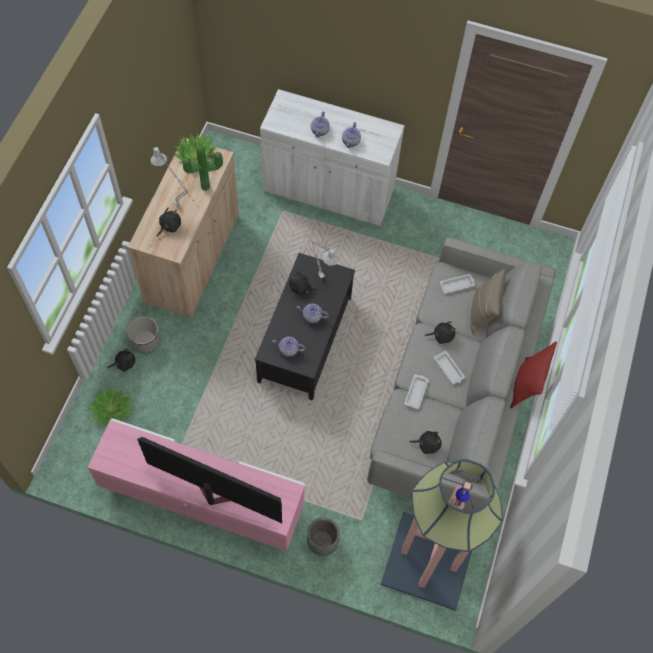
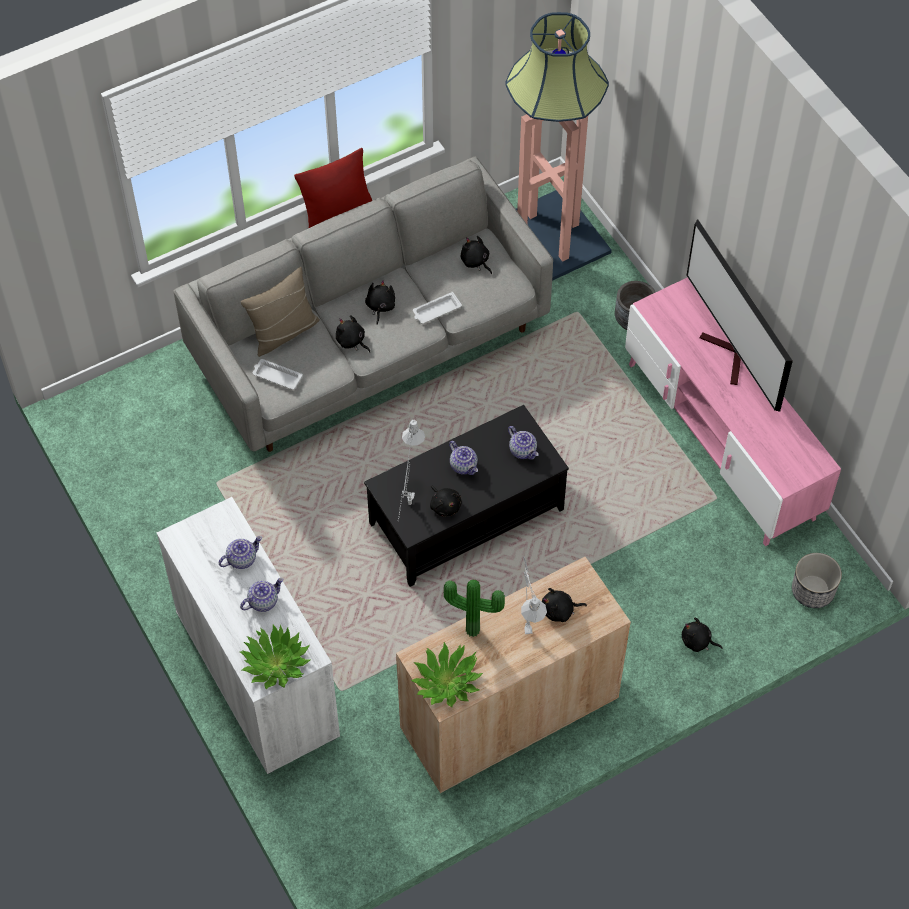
camera: 135 degrees left, 5 degrees down
potted plant [89,387,134,426] -> potted plant moved to [240,625,311,689]
planter [127,316,160,354] -> planter moved to [792,553,842,608]
white tray [434,351,465,384] -> black plush toy [365,280,395,324]

